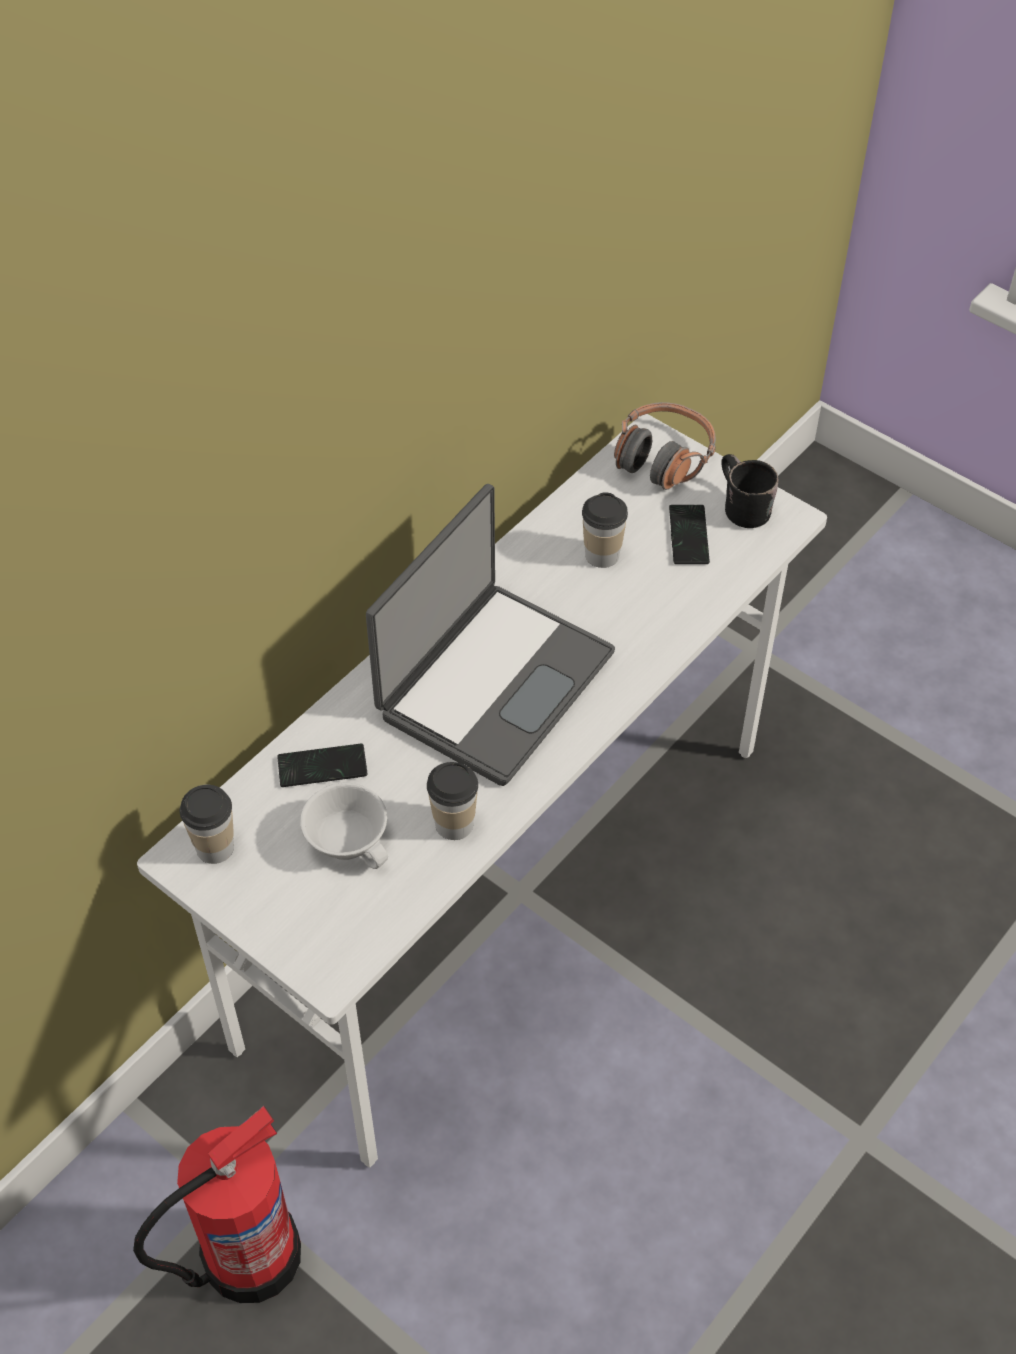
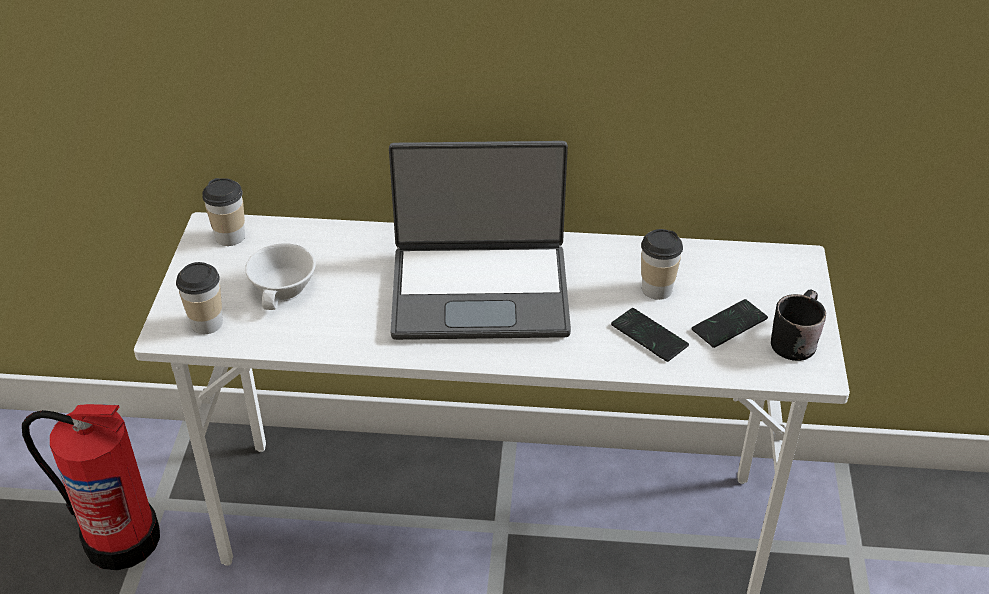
camera: 55 degrees right, 10 degrees down
phone [277,744,368,787] -> phone moved to [611,308,689,362]
cup [427,762,478,840] -> cup moved to [176,262,223,334]
headphones [614,402,716,490] -> none

